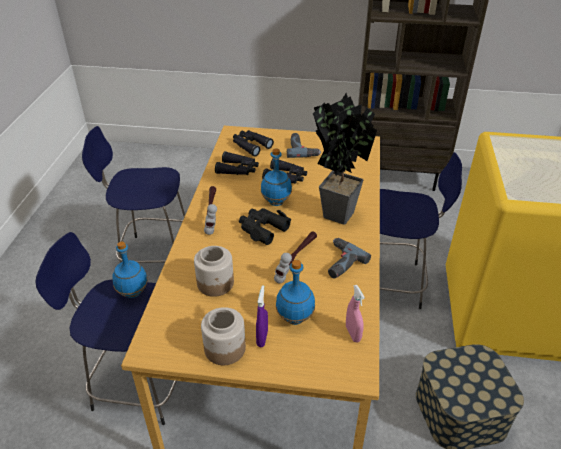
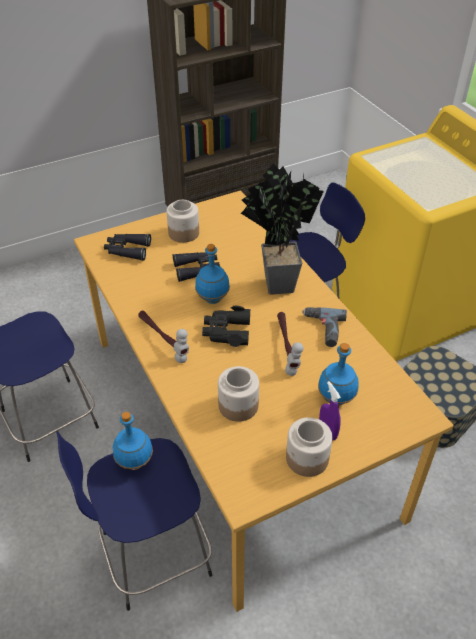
camera: 35 degrees left, 5 degrees up
black binoculars [215,151,259,175] -> none
power drill [287,133,321,158] -> jar [166,200,199,243]
pink spray bottle [346,285,365,343] -> none

